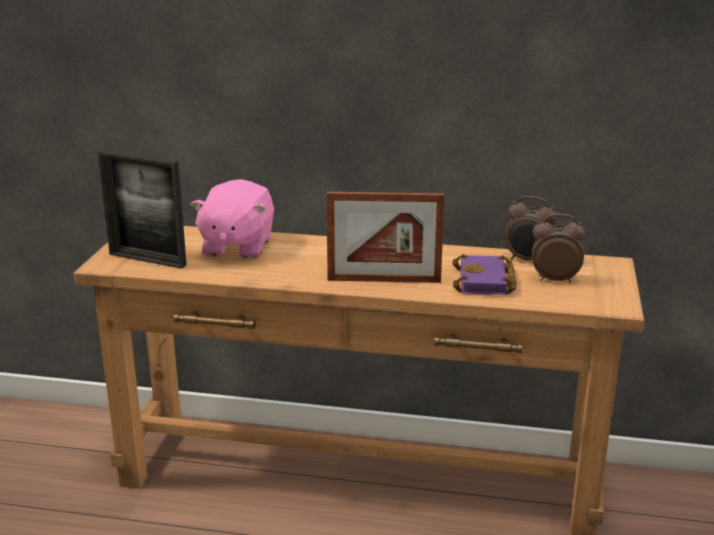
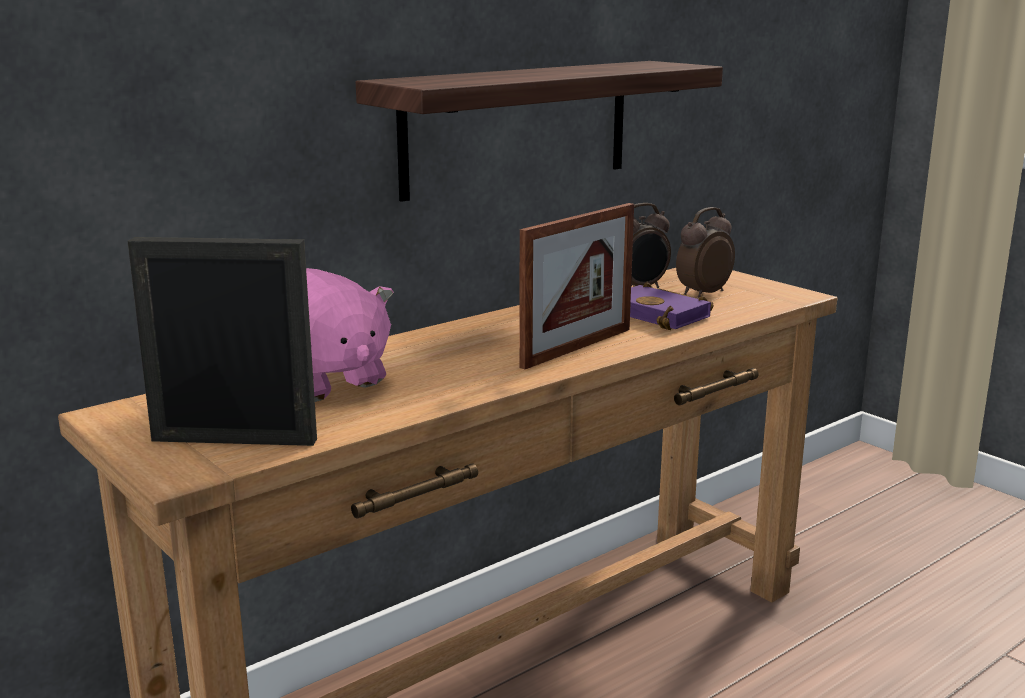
camera: 50 degrees left, 5 degrees down
picture frame [98,150,187,269] -> picture frame turned 150 degrees counterclockwise [128,237,317,446]
none -> shelf [356,61,723,202]

